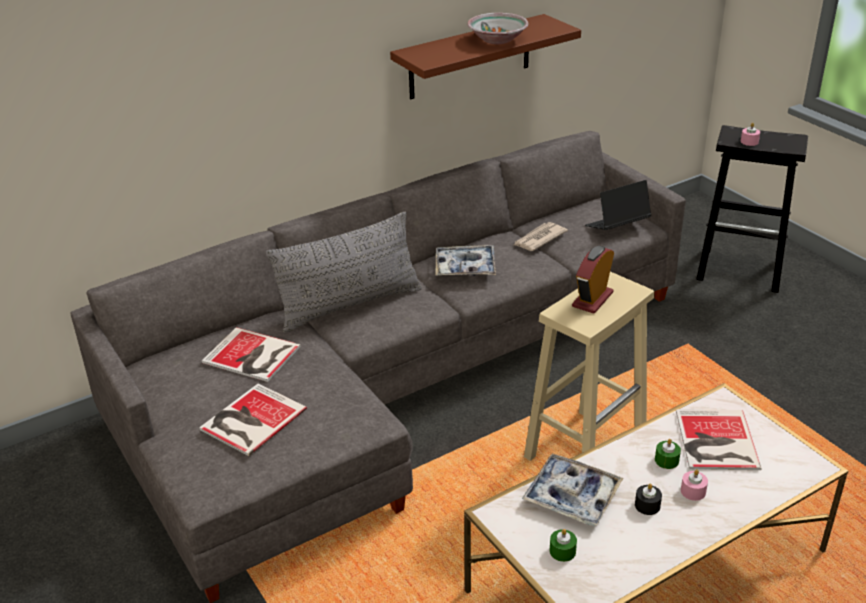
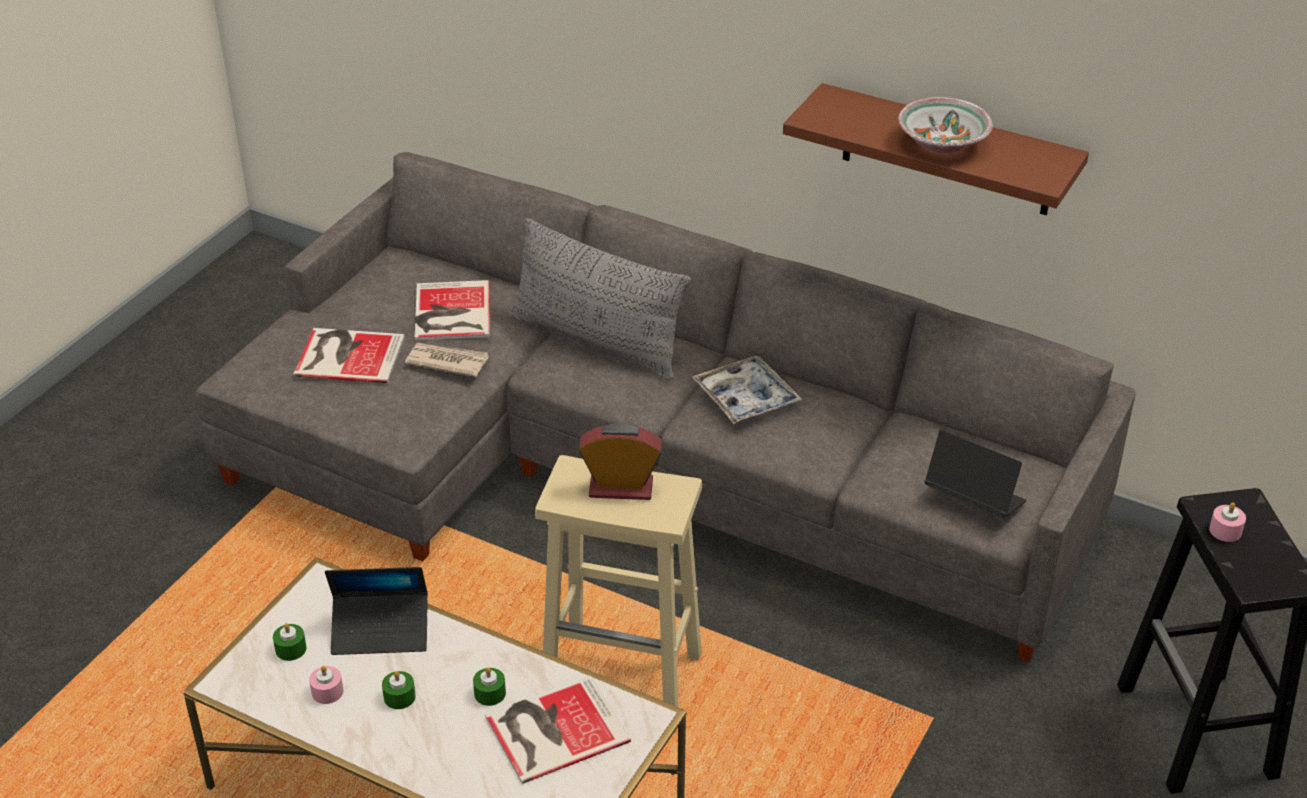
camera: 60 degrees right, 5 degrees up
newspaper [514,222,568,251] -> newspaper moved to [405,343,489,377]
tray [522,454,623,526] -> laptop [325,567,428,655]
black candle [635,484,662,515] -> green candle [382,671,416,709]
pink candle [681,470,708,501] -> pink candle moved to [309,666,343,704]

